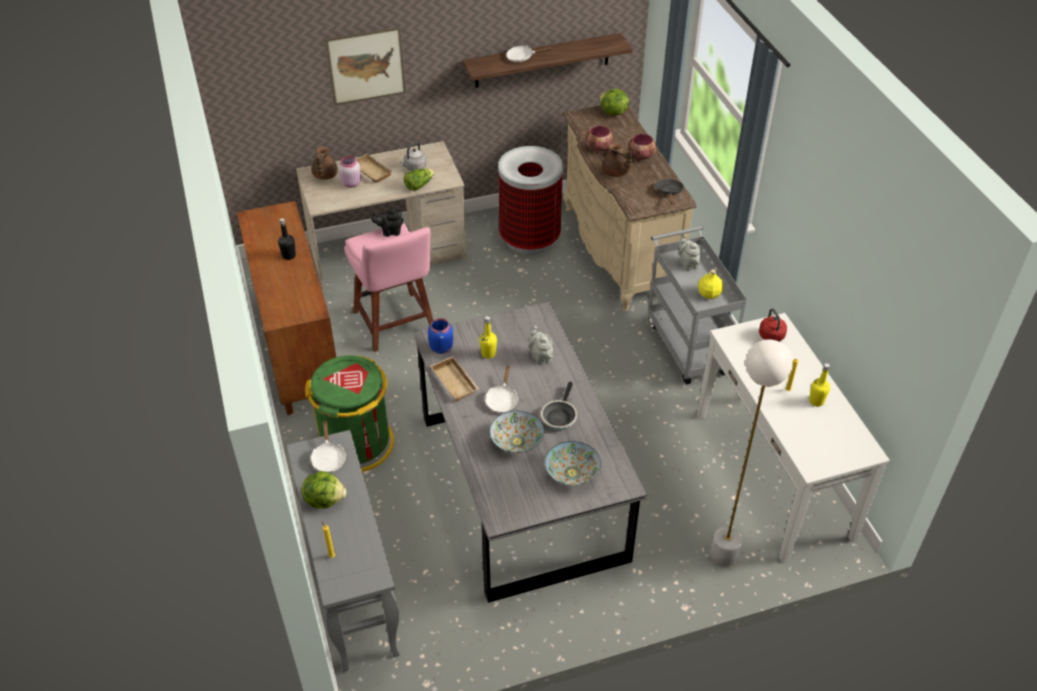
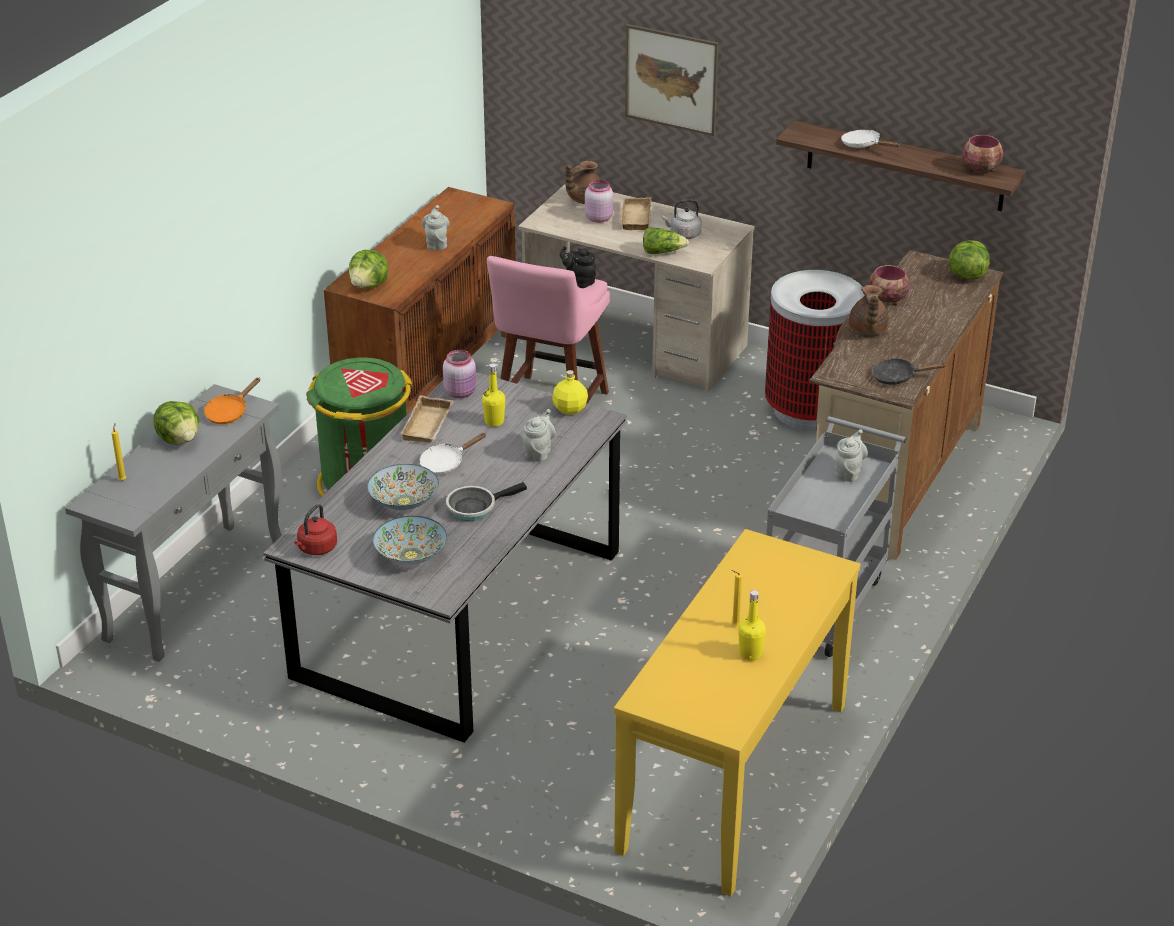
camera: 45 degrees right, 10 degrees down
black bottle [278,218,296,260] -> grey teapot [422,205,450,250]
white frying pan [310,420,346,473] -> orange frying pan [204,378,260,424]
blue jar [428,318,454,354] -> pink jar [443,350,476,398]
bowl [628,134,656,161] -> bowl moved to [962,135,1003,172]
black frying pan [655,179,684,204] -> black frying pan turned 135 degrees counterclockwise [872,358,946,385]
white console table [697,313,890,563] -> yellow console table [614,529,860,897]
yellow bottle [698,269,723,299] -> yellow bottle moved to [552,370,588,415]
white floor lamp [710,339,793,567] -> none
red kettle [759,308,787,342] -> red kettle moved to [294,504,337,555]
none -> lettuce [349,250,388,289]

